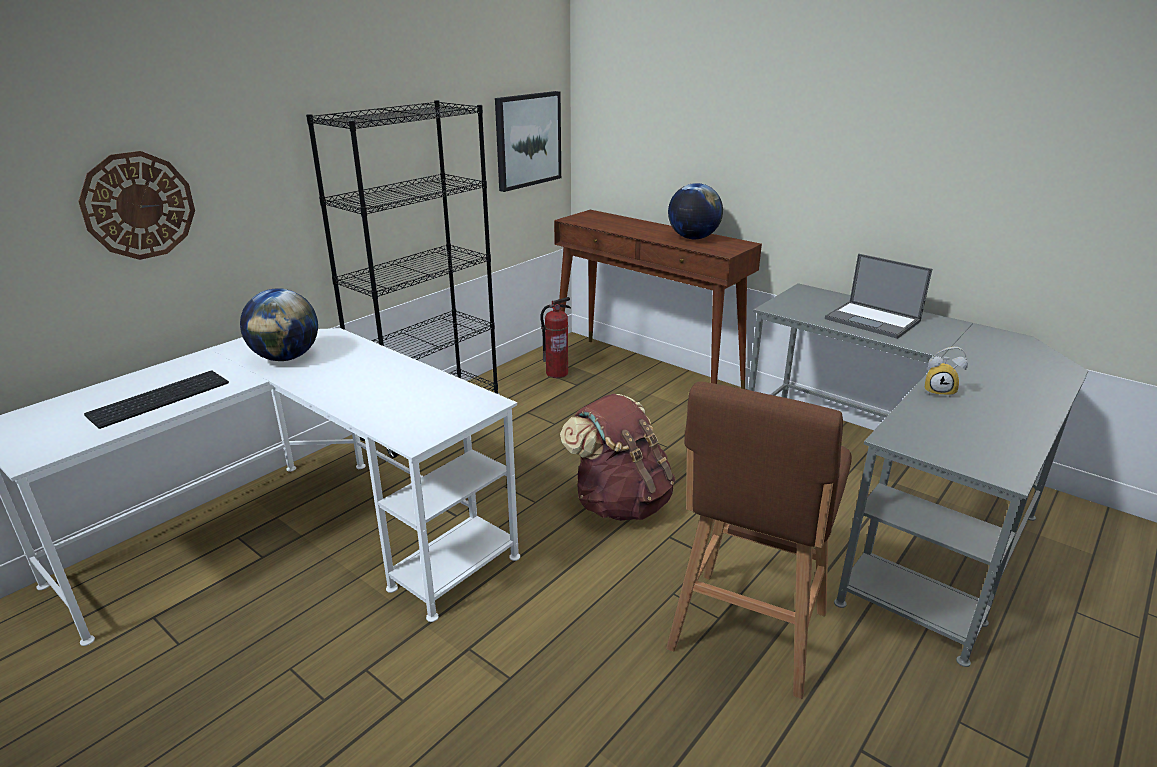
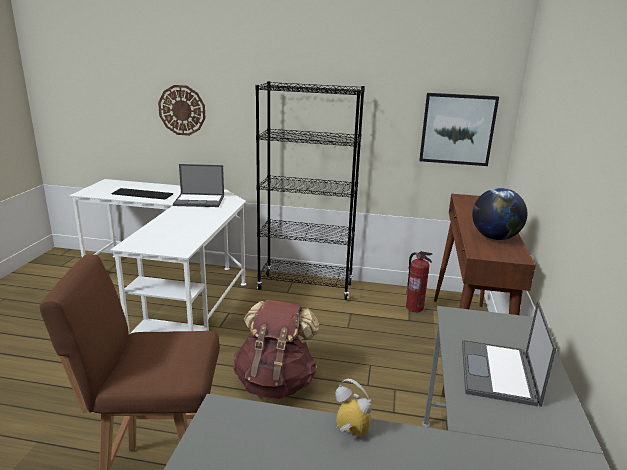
camera: 60 degrees right, 5 degrees down
globe [240,288,318,361] -> laptop [173,164,224,207]
alarm clock [925,347,968,397] -> alarm clock turned 135 degrees clockwise [335,379,372,438]

